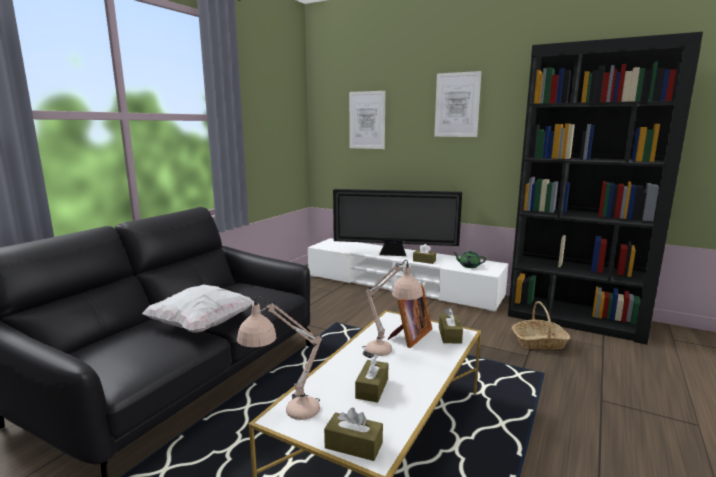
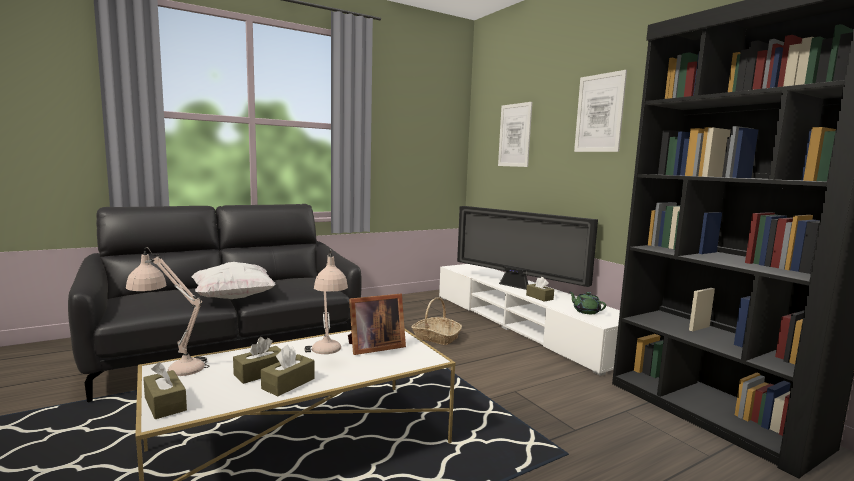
camera: 30 degrees right, 5 degrees down
brown tissue box [439,308,463,344] -> brown tissue box moved to [261,345,315,396]
basket [512,301,570,349] -> basket moved to [411,298,462,345]

